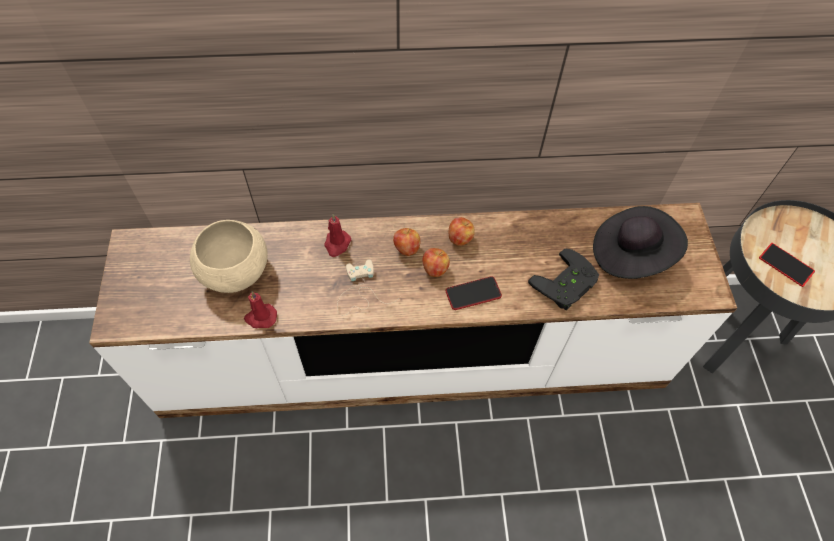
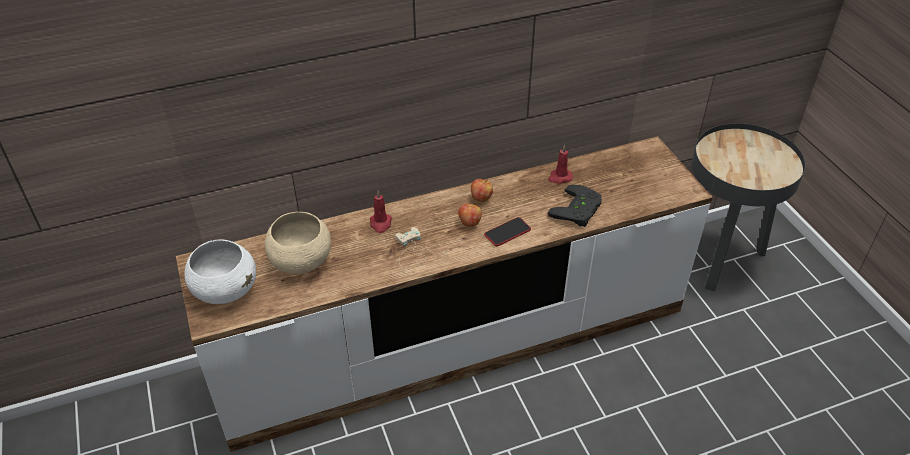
camera: 15 degrees left, 15 degrees down
red candle [244,291,277,328] -> red candle moved to [548,145,573,184]
apple [393,228,420,256] -> none
black hat [593,206,688,279] -> none
phone [759,243,815,287] -> none
none -> white bowl [185,239,256,304]

